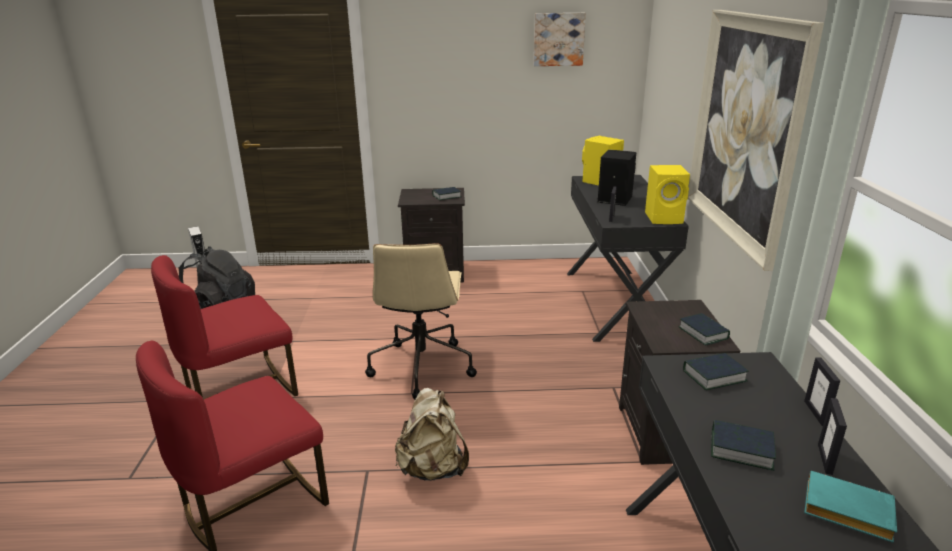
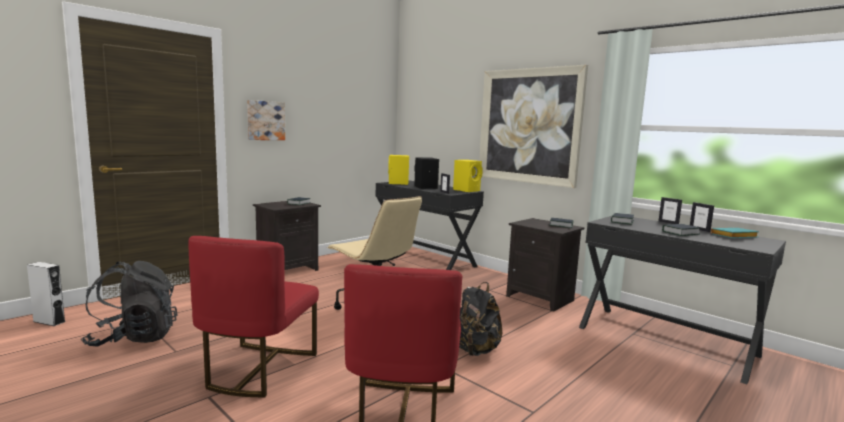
camera: 45 degrees left, 15 degrees down
beige backpack [395,388,469,481] -> black backpack [459,282,502,356]
picture [534,13,586,66] -> picture moved to [247,100,285,140]

